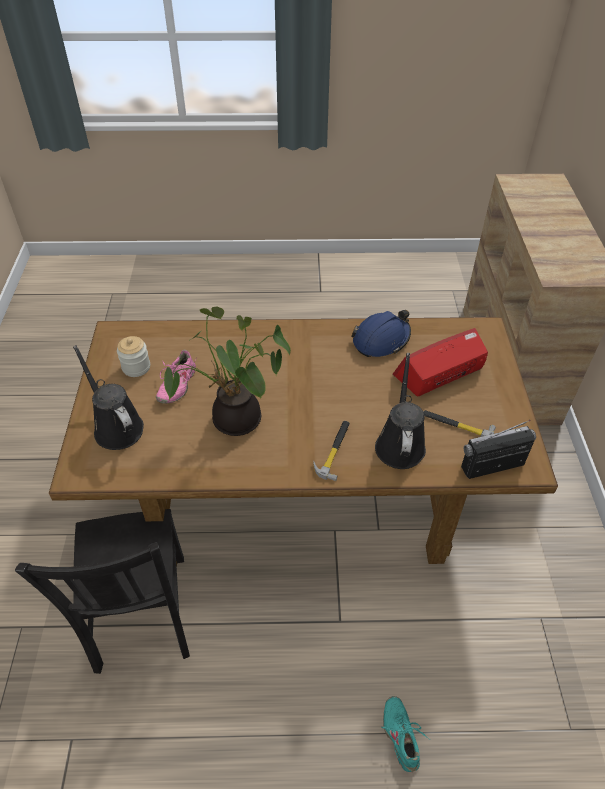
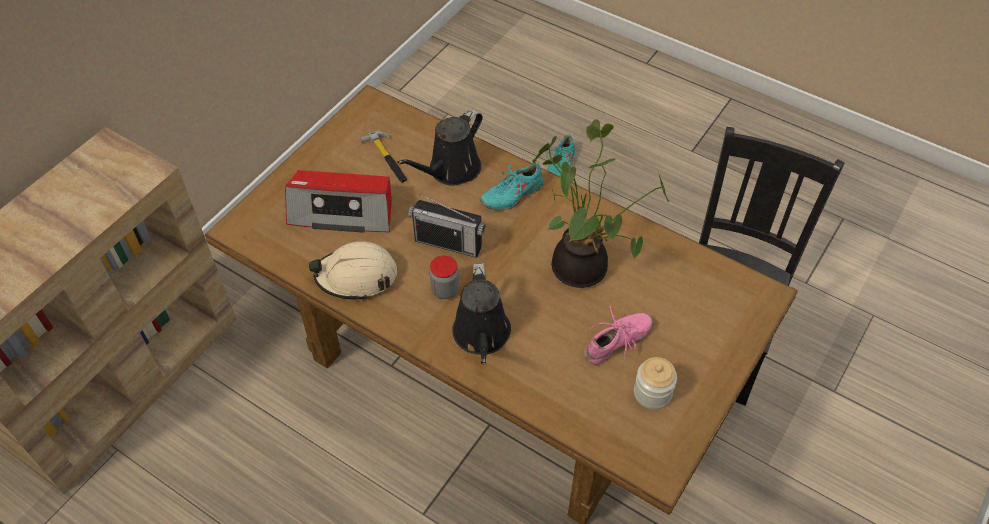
camera: 145 degrees left, 5 degrees up
black watering can [73,345,144,450] -> black watering can moved to [452,263,511,364]
hammer [313,421,350,481] -> turquoise shoe [480,162,544,210]
blue hard hat [351,310,411,357] -> beige hard hat [309,241,397,300]
radio [461,420,536,479] -> radio moved to [408,194,485,258]
none -> jar [429,255,459,299]

